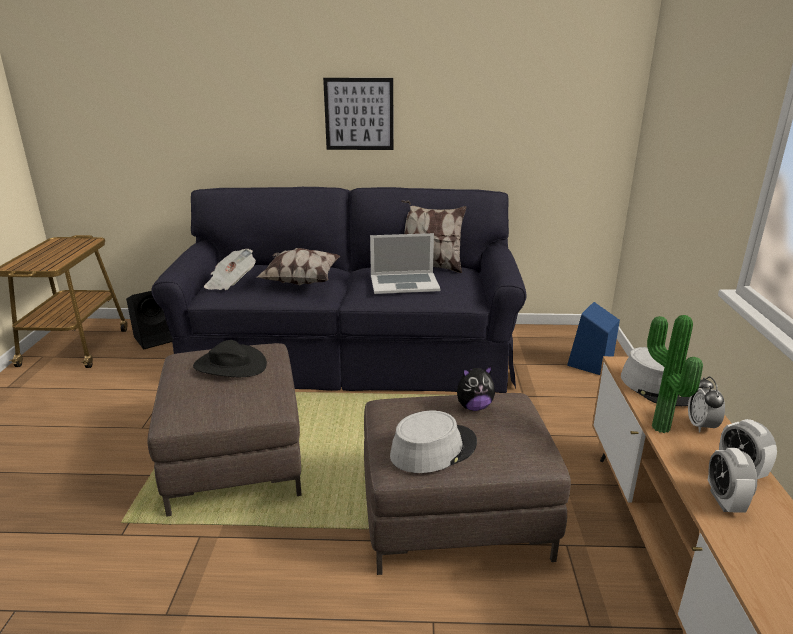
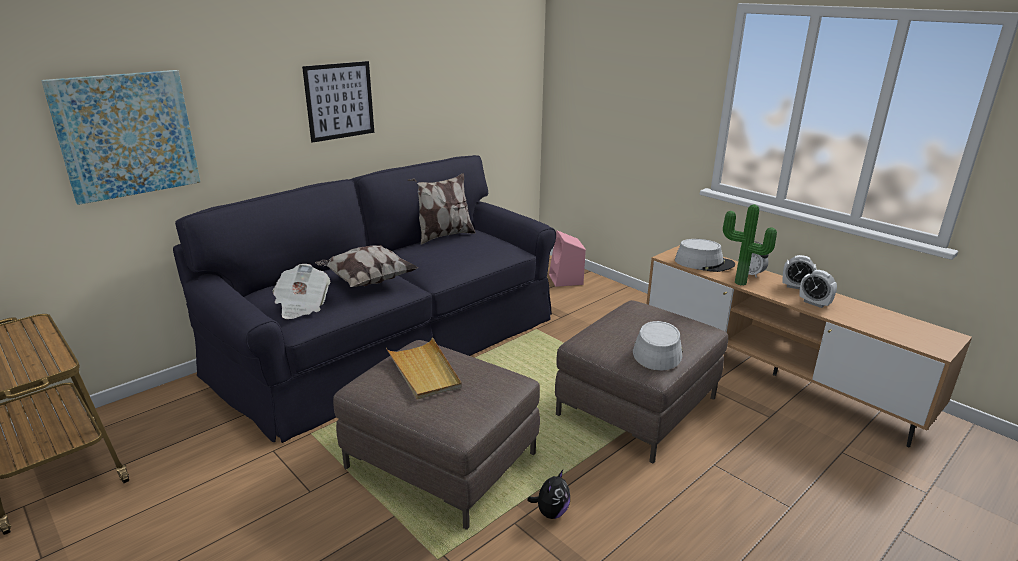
camera: 45 degrees left, 0 degrees up
black speaker [126,291,173,349] -> none
black hat [193,340,267,377] -> beige tray [386,337,462,400]
laptop [370,233,440,294] -> none
plush toy [457,366,495,411] -> plush toy moved to [527,470,570,519]
blue speaker [567,302,620,375] -> pink speaker [549,230,586,287]
none -> picture [41,70,200,205]

